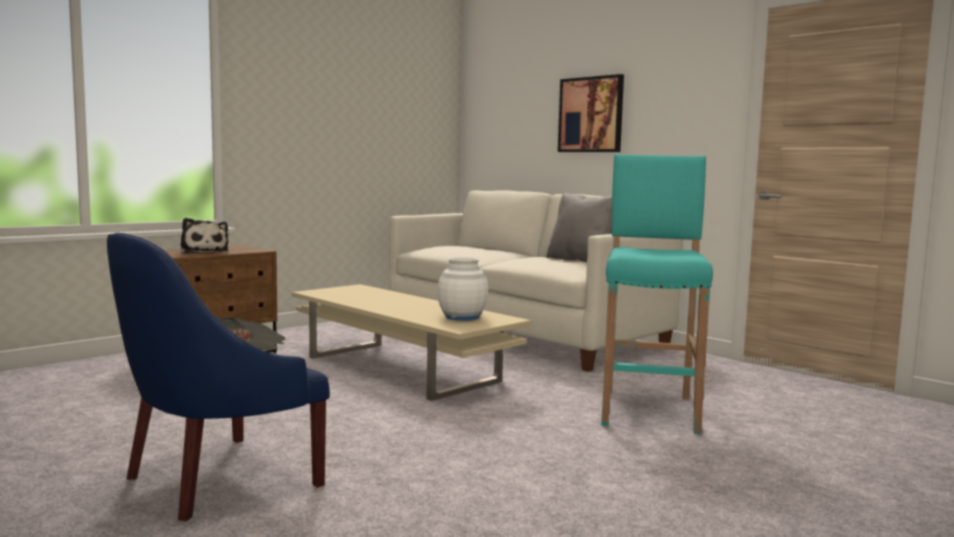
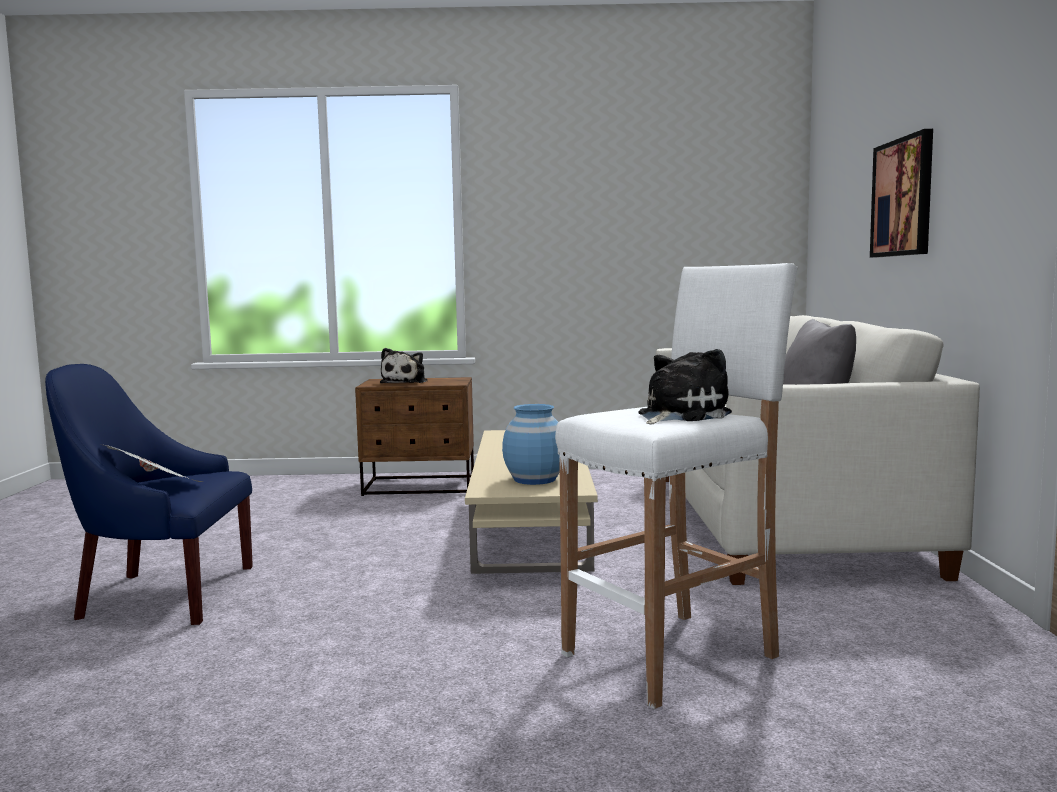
camera: 45 degrees right, 0 degrees up
white vase [437,257,488,321] -> blue vase [502,404,560,485]
turquoise stool [601,154,713,434] -> white stool [555,263,798,709]
none -> plush toy [638,349,732,424]

